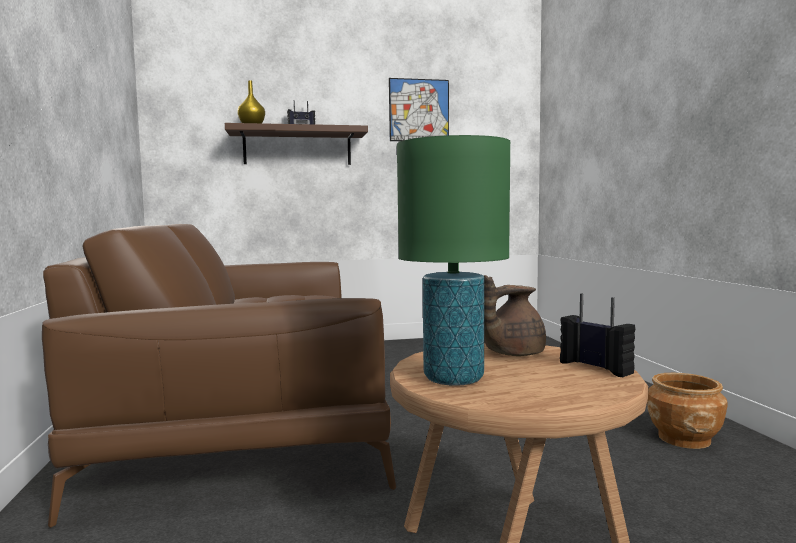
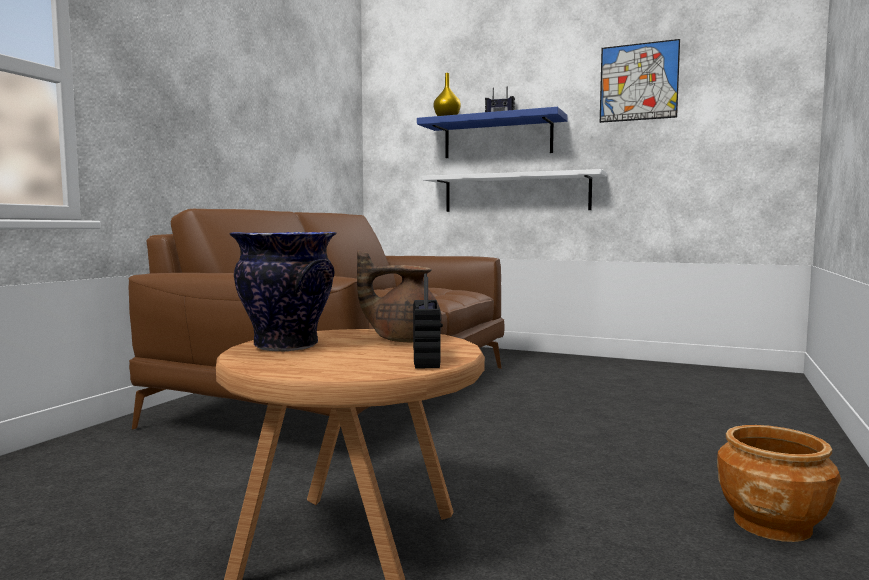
camera: 35 degrees right, 0 degrees up
brown shelf [225,123,368,165] -> blue shelf [417,107,568,158]
green table lamp [397,135,510,386] -> vase [229,232,337,351]
none -> white shelf [422,169,607,212]

